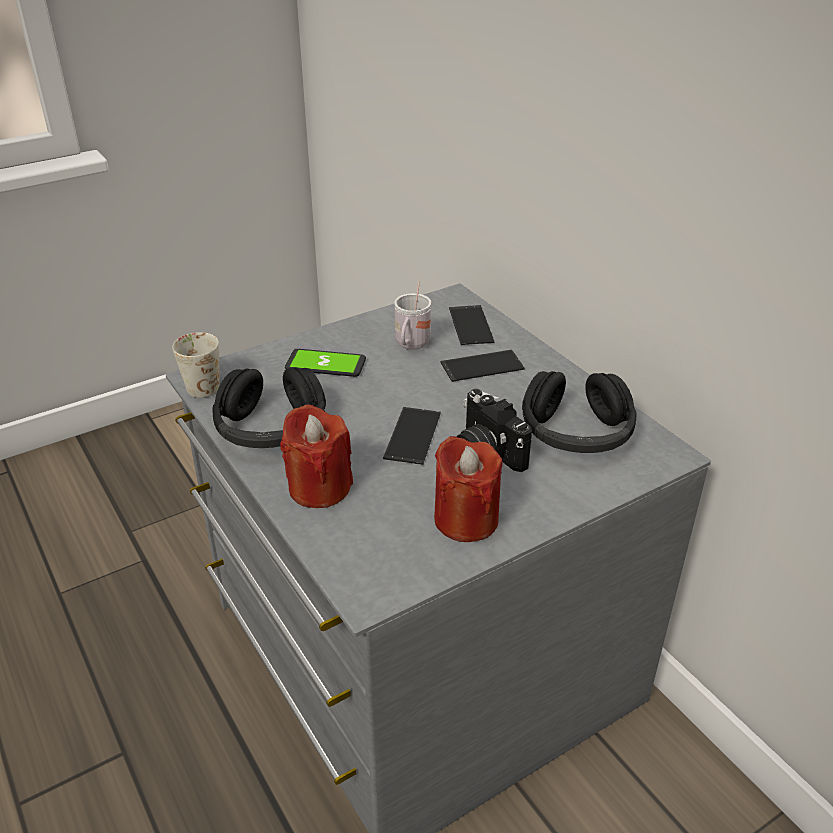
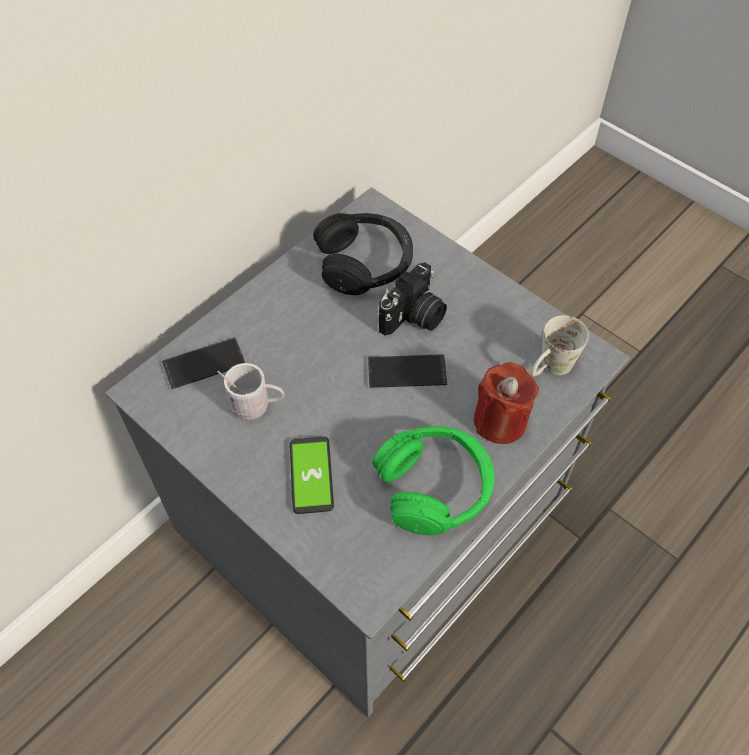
camera: 105 degrees left, 20 degrees up
white mug [172,332,219,398] -> white mug moved to [531,315,589,377]
black headphones [212,367,326,448] -> green headphones [372,426,495,535]
red candle [434,436,502,542] -> none
phone [441,350,525,382] -> none

